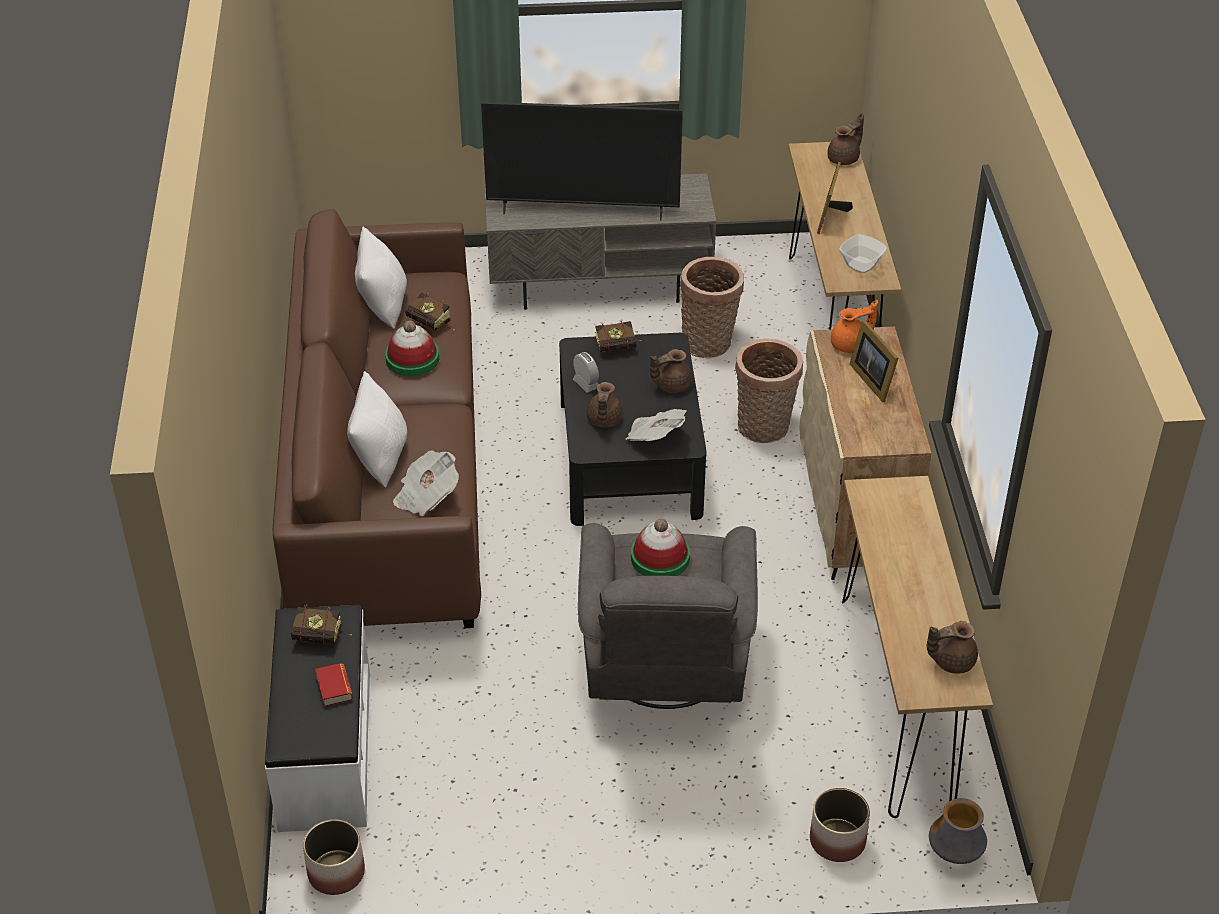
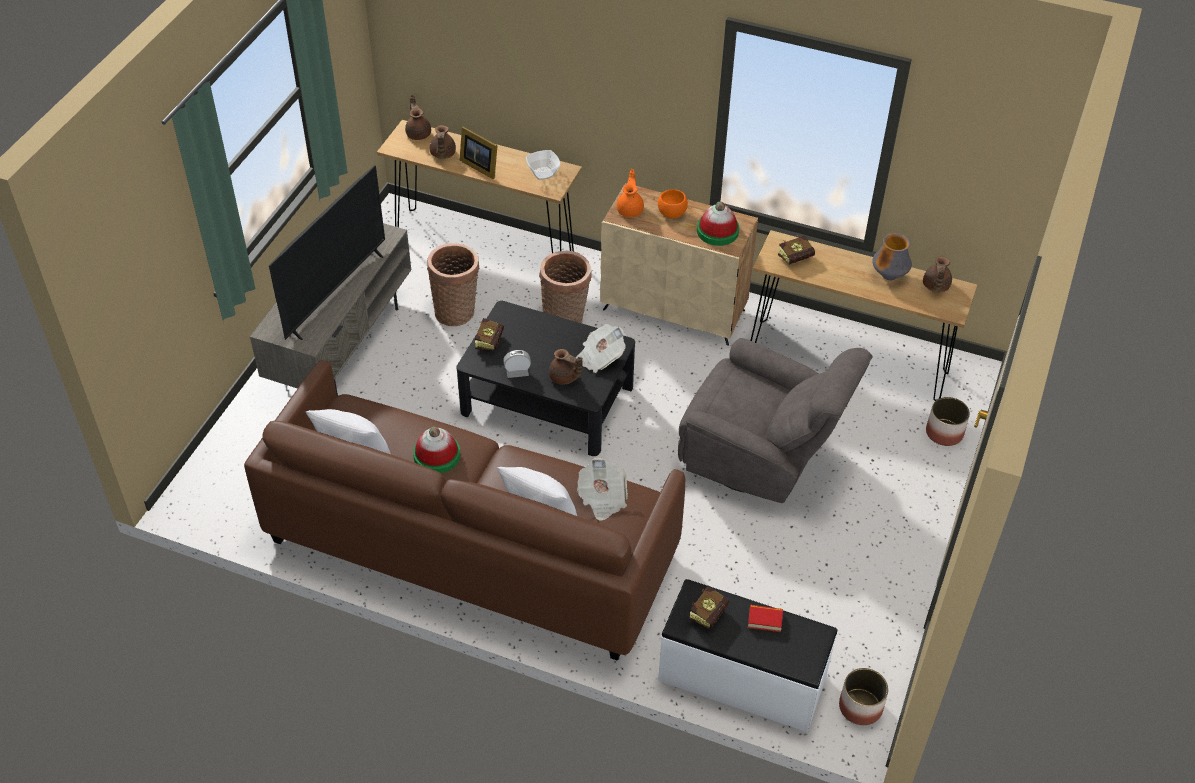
camera: 65 degrees left, 5 degrees up
book [405,293,455,330] -> book moved to [778,235,815,264]
hat [631,519,690,576] -> hat moved to [697,202,739,246]
brown teapot [650,349,692,393] -> brown teapot moved to [430,125,456,159]
picture frame [850,320,898,402] -> orange bowl [658,189,688,218]
vase [929,798,987,864] -> vase moved to [872,233,912,280]

